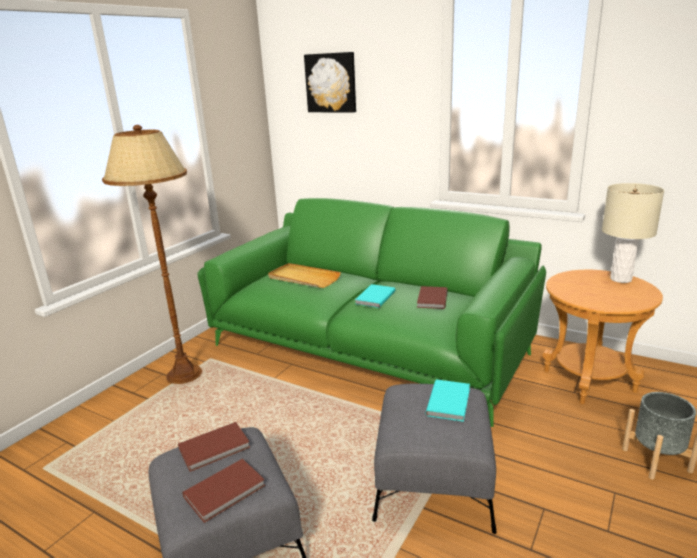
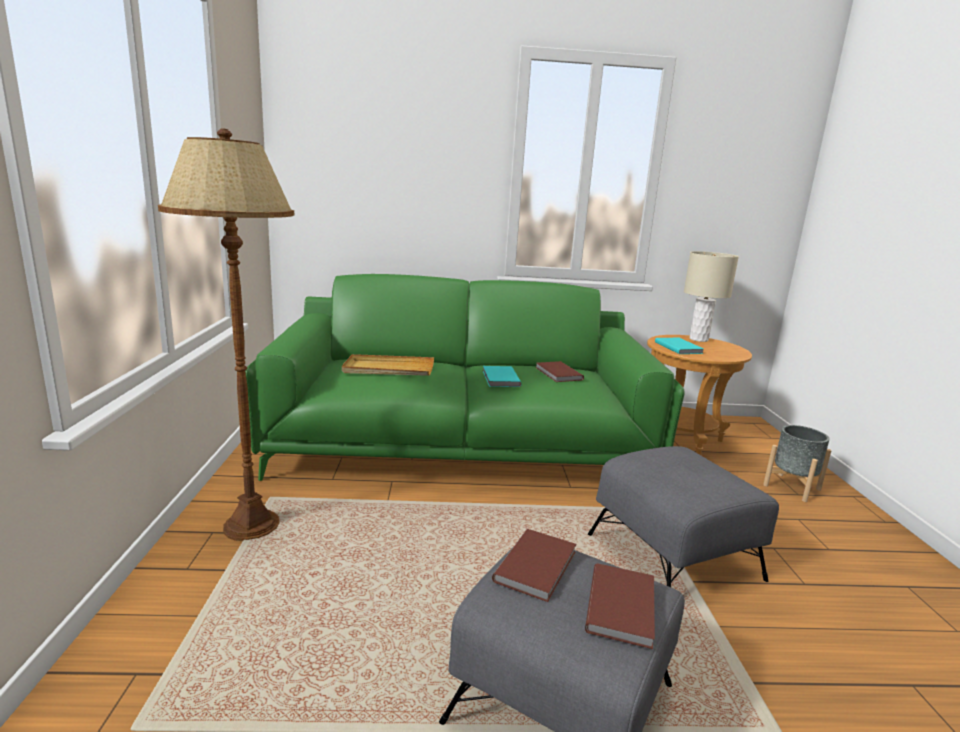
camera: 35 degrees left, 5 degrees down
picture [304,52,356,113] -> none
turquoise book [426,379,470,422] -> turquoise book moved to [655,338,704,354]

